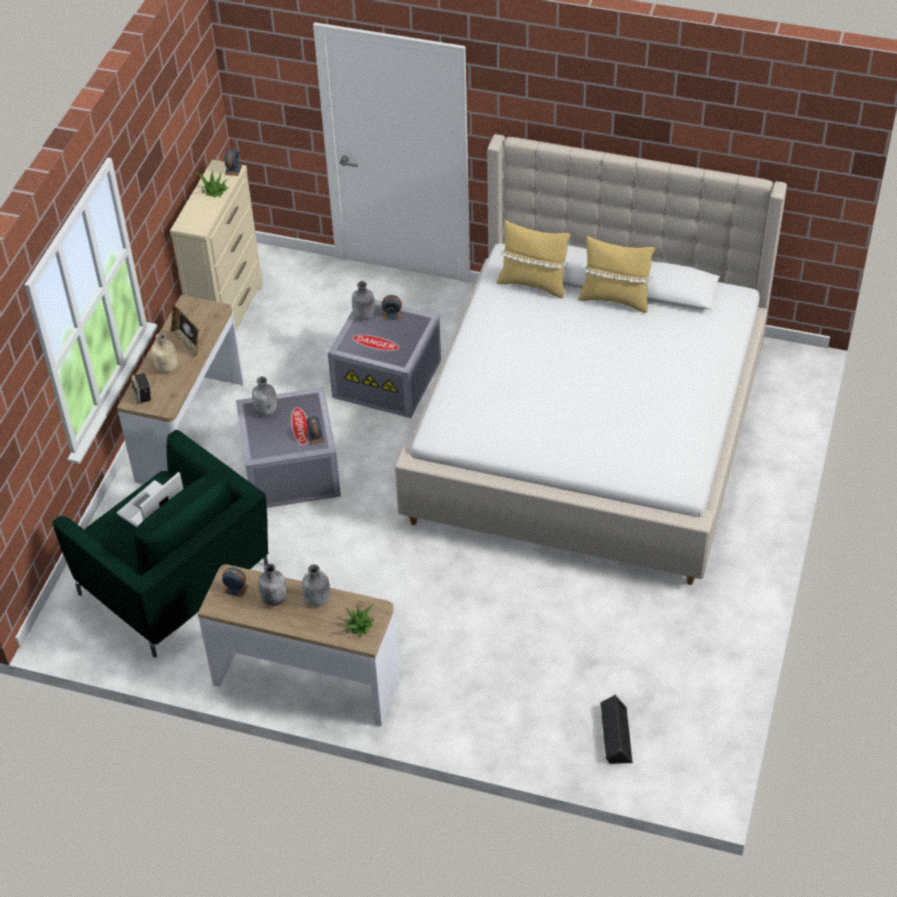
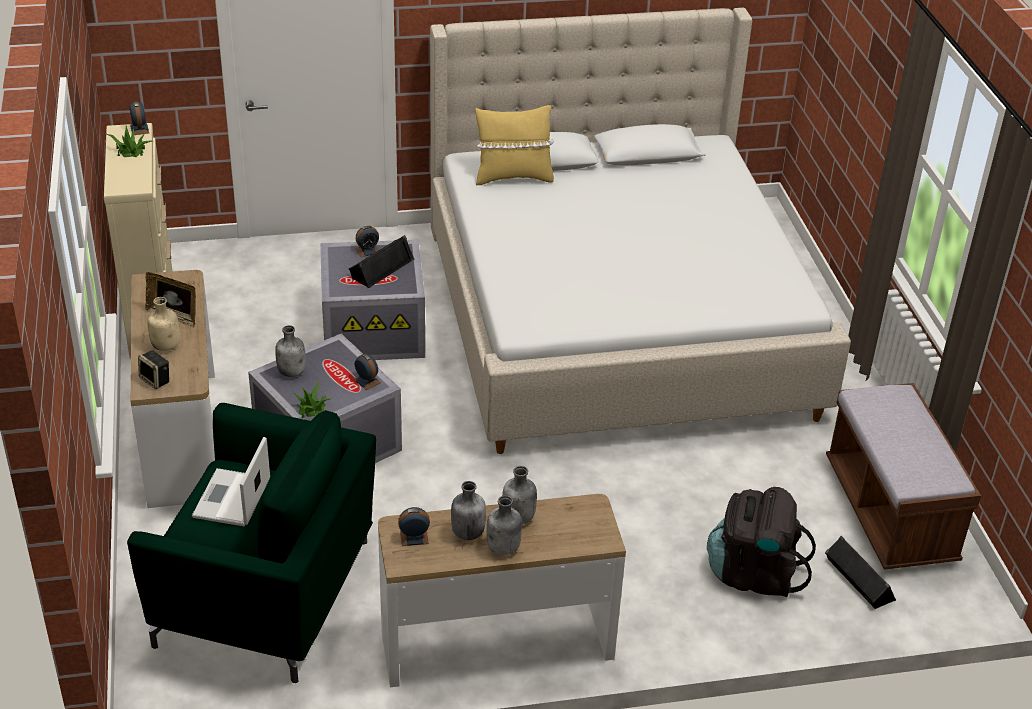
camera: 30 degrees left, 10 degrees down
potted plant [344,603,375,637] -> potted plant moved to [292,382,331,419]
grey bottle [352,281,375,320] -> grey bottle moved to [486,496,522,555]
yellow pillow [578,236,655,313] -> none
none -> black speaker [349,235,415,288]
none -> black backpack [707,487,816,597]
none -> brown bench [826,383,981,570]

